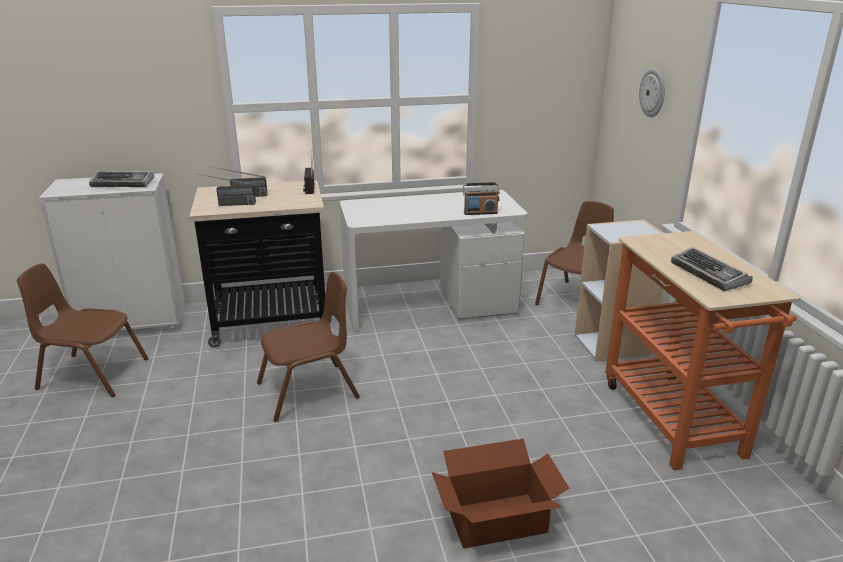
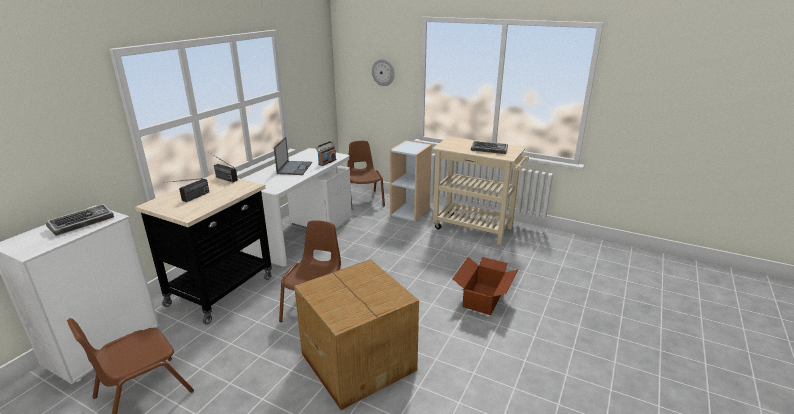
camera: 50 degrees left, 0 degrees up
radio [195,173,256,206] -> none
orange cart [605,231,800,470] -> beige cart [432,137,529,245]
none -> laptop [274,137,312,175]
none -> cardboard box [294,259,419,410]

